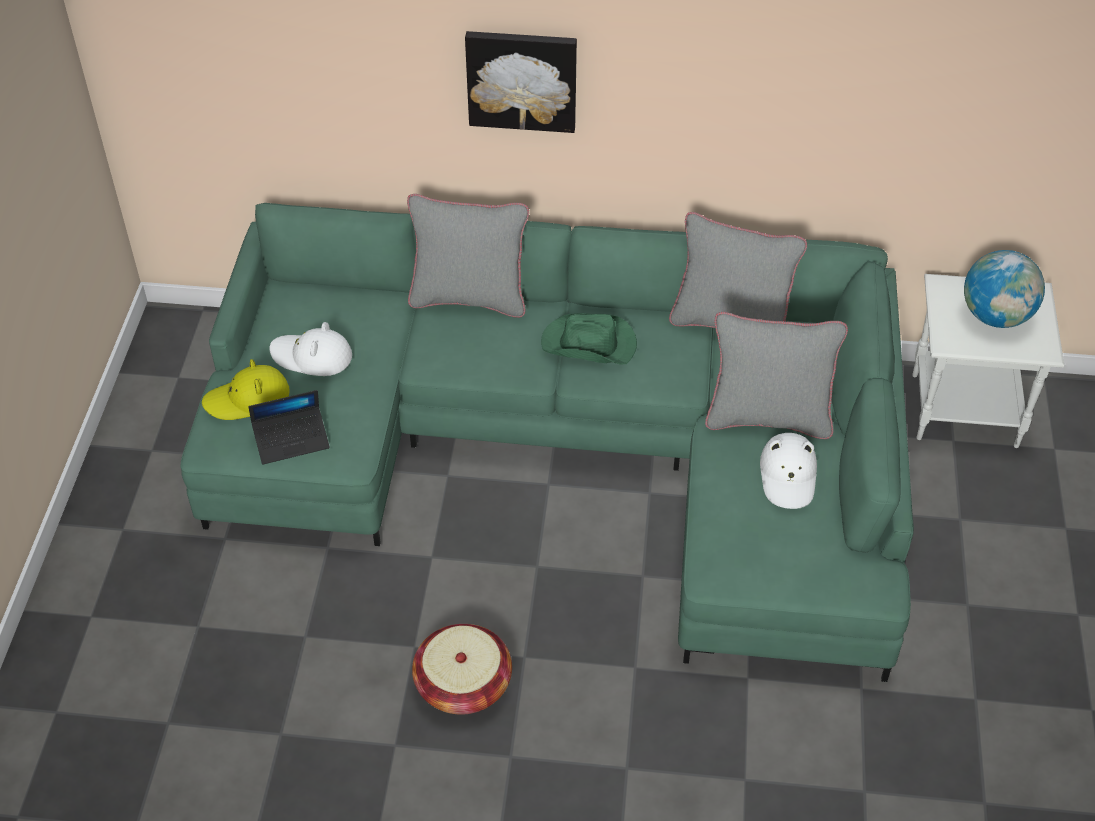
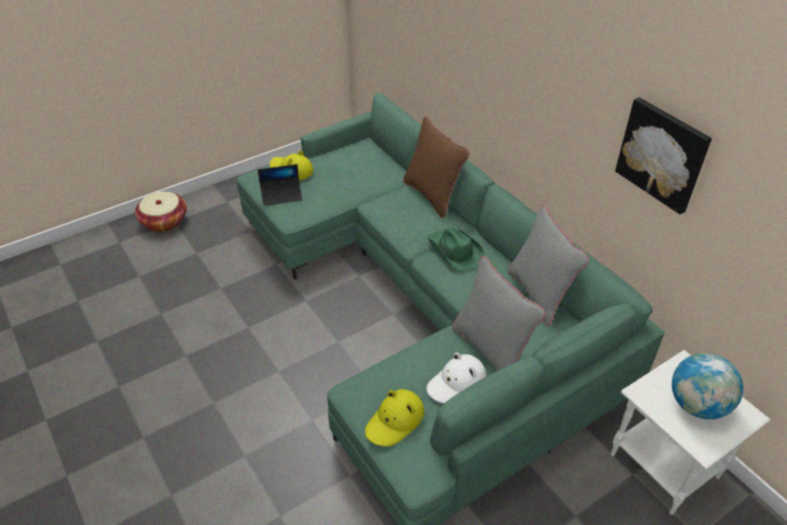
camera: 50 degrees right, 5 degrees down
laptop [249,390,330,464] -> laptop turned 45 degrees counterclockwise [258,164,303,206]
white hat [270,322,352,376] -> none
grey pillow [407,194,529,318] -> brown pillow [403,116,469,218]
basket [412,624,512,715] -> basket moved to [135,191,187,232]
picture [465,31,577,133] -> picture moved to [615,97,712,214]
none -> yellow hat [365,389,424,447]

